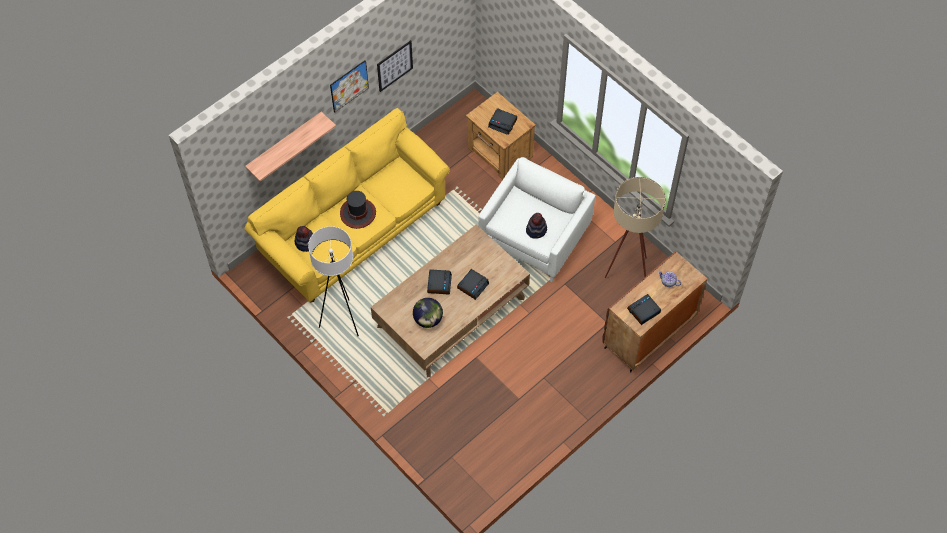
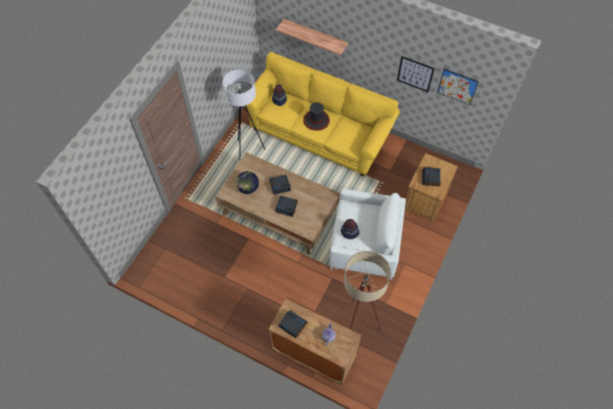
camera: 70 degrees right, 0 degrees up
picture [330,60,369,113] -> picture moved to [437,69,479,105]

